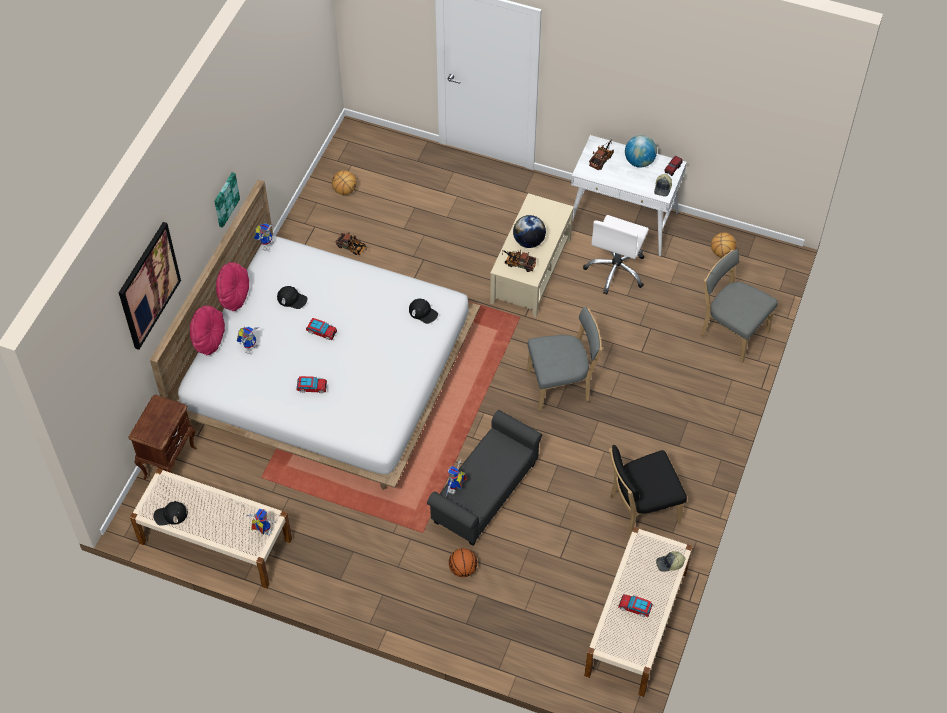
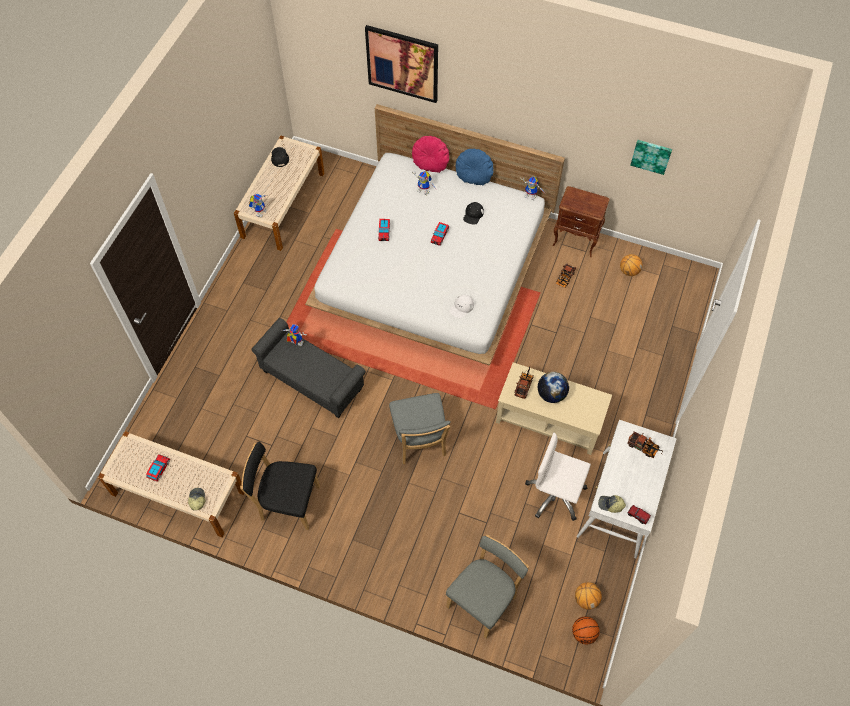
camera: 90 degrees right, 5 degrees up
brown nightstand [129,395,197,489] -> brown nightstand moved to [552,186,610,258]
picture [214,172,240,228] -> picture moved to [630,140,672,175]
pink pillow [216,262,249,311] -> blue pillow [456,149,493,185]
black cap [409,299,438,324] -> white cap [450,295,474,318]
basketball [449,548,477,577] -> basketball moved to [572,616,600,644]
black chair [609,445,687,538] -> black chair turned 60 degrees counterclockwise [240,442,320,530]
globe [625,135,657,168] -> none

